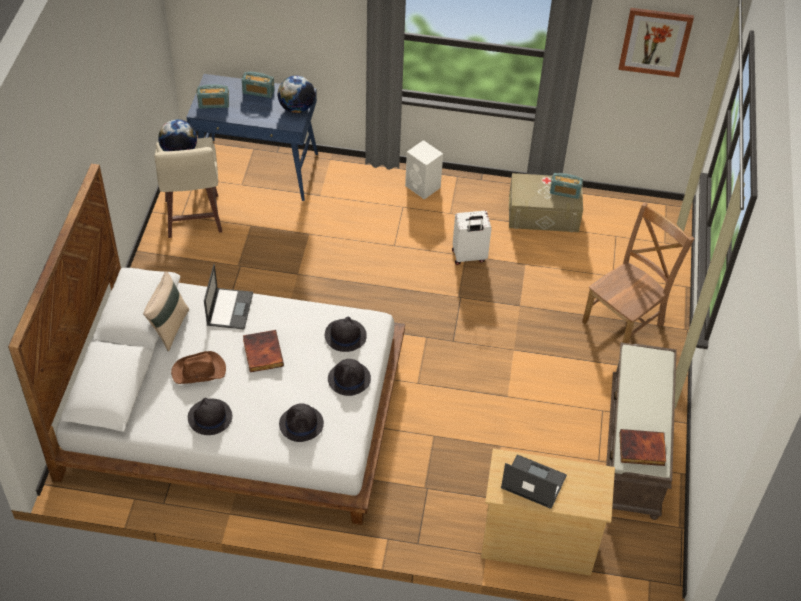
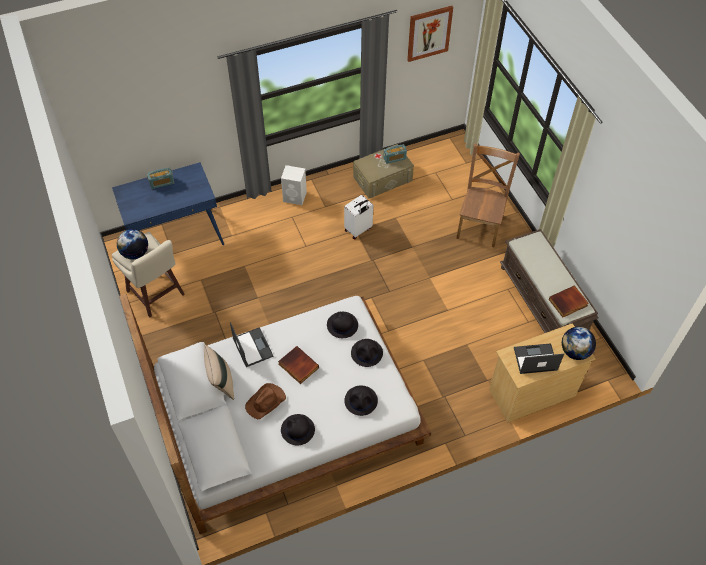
camera: 30 degrees left, 5 degrees up
radio [197,84,229,109] -> none
globe [277,76,315,113] -> globe moved to [562,327,596,360]

